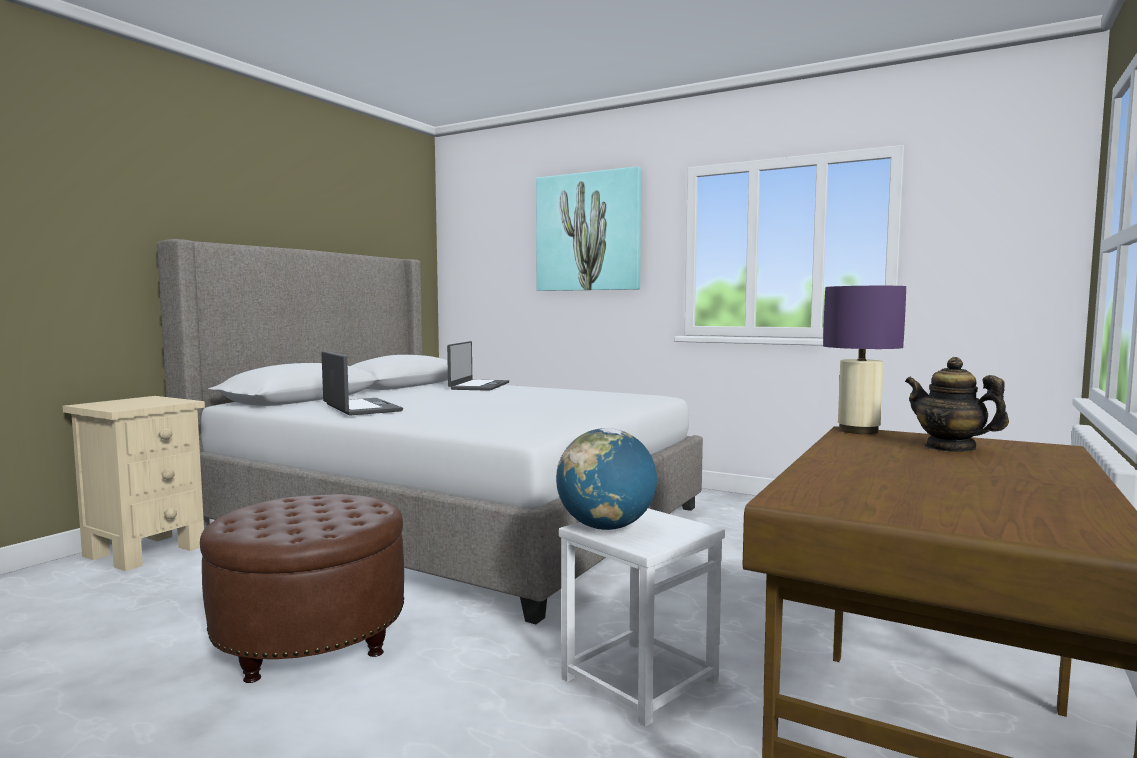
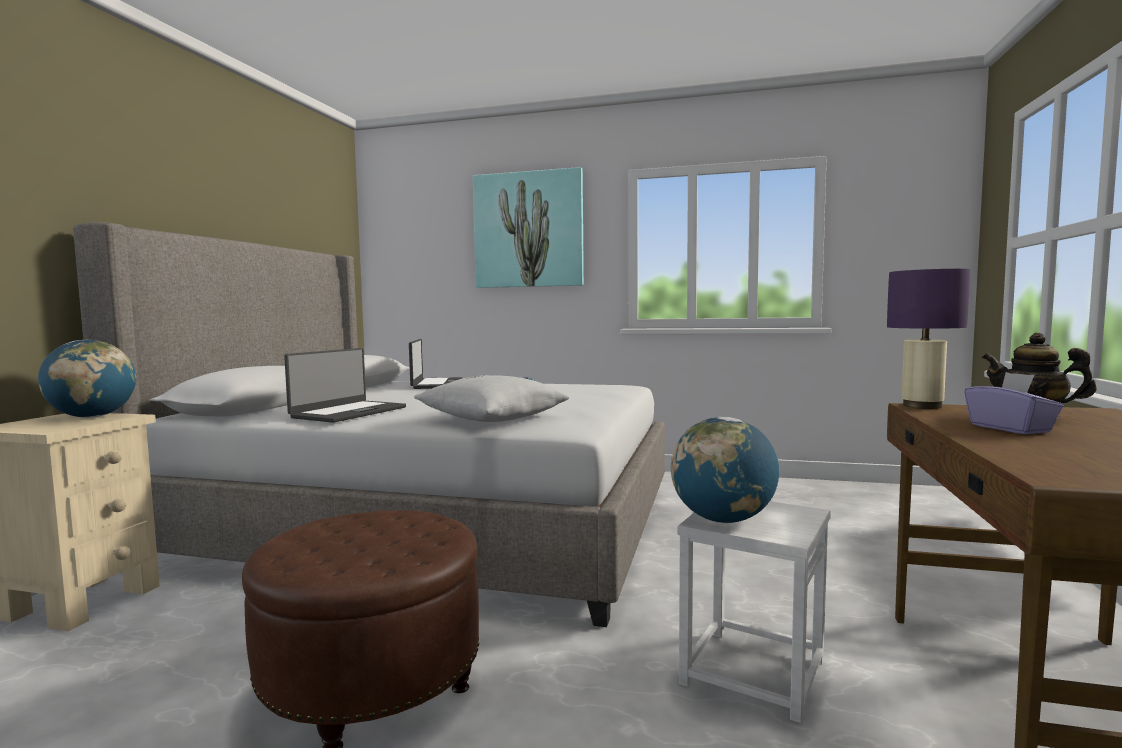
camera: 15 degrees left, 0 degrees up
laptop [321,351,403,416] -> laptop turned 75 degrees clockwise [284,348,406,423]
none -> globe [38,340,136,418]
none -> grey pillow [414,375,569,422]
none -> purple tissue box [964,372,1064,434]

